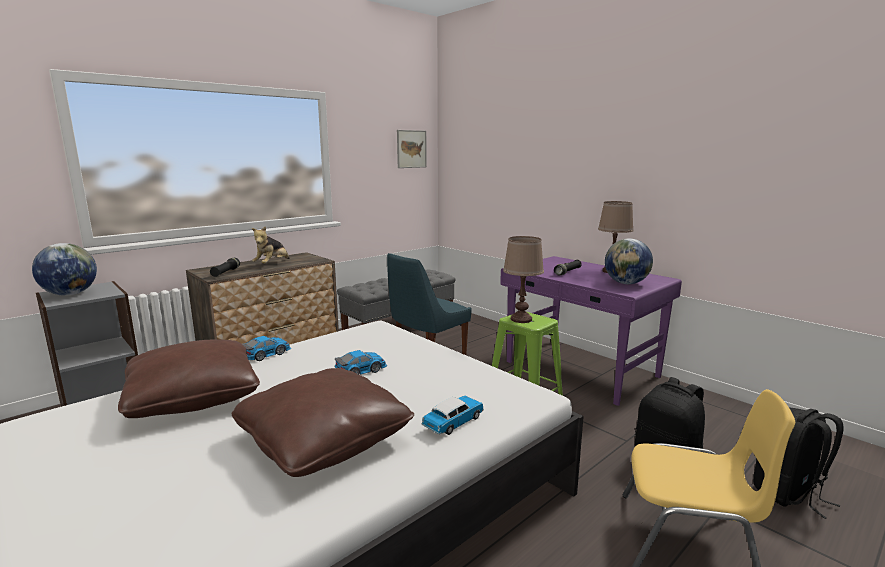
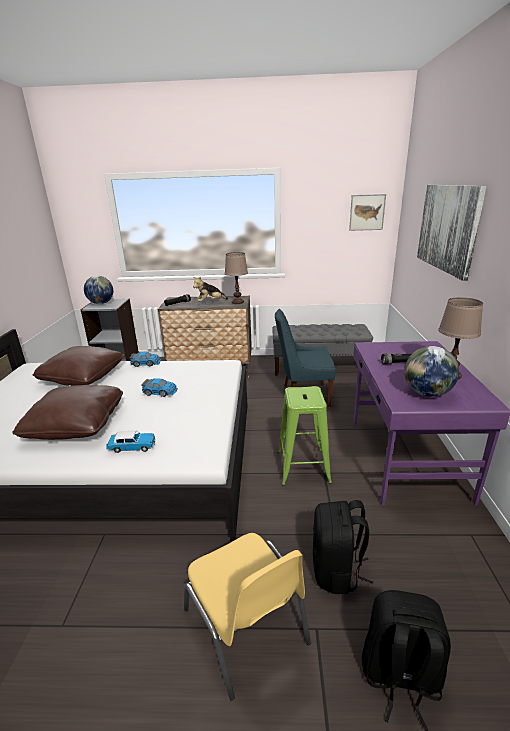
camera: 45 degrees right, 10 degrees up
brown table lamp [503,236,544,323] -> brown table lamp moved to [225,252,248,304]
none -> picture [417,185,487,281]

